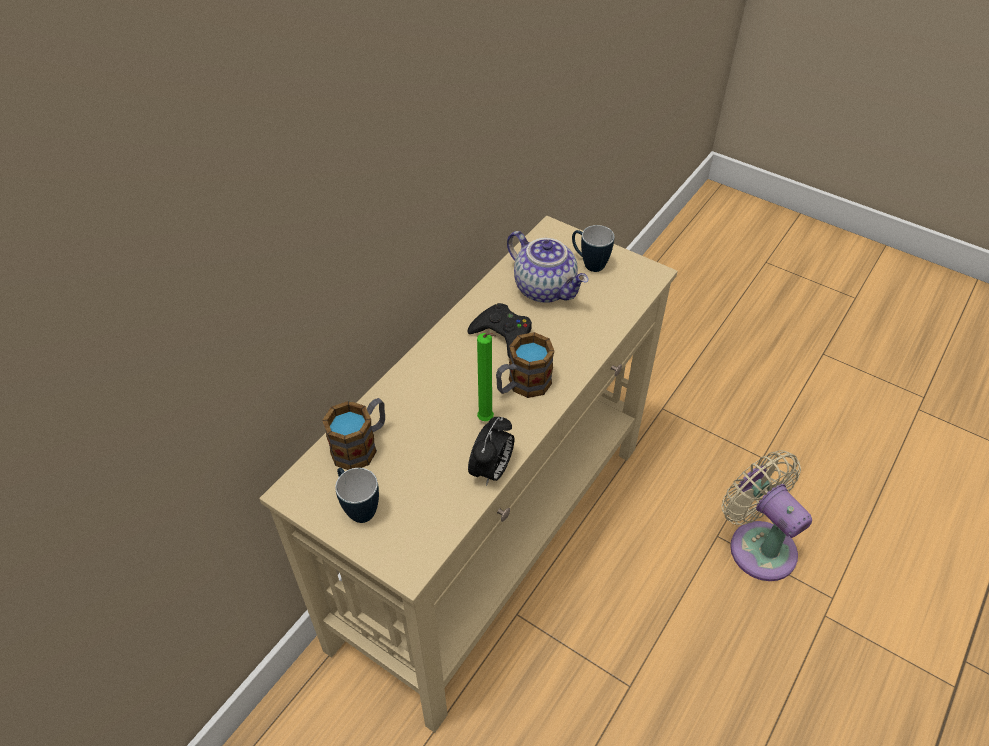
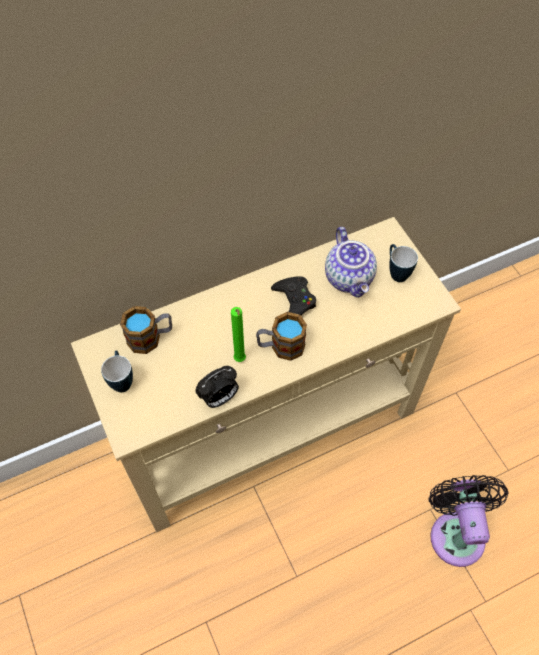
camera: 30 degrees right, 10 degrees up
beige fan [722,450,812,581] -> black fan [429,475,508,567]

